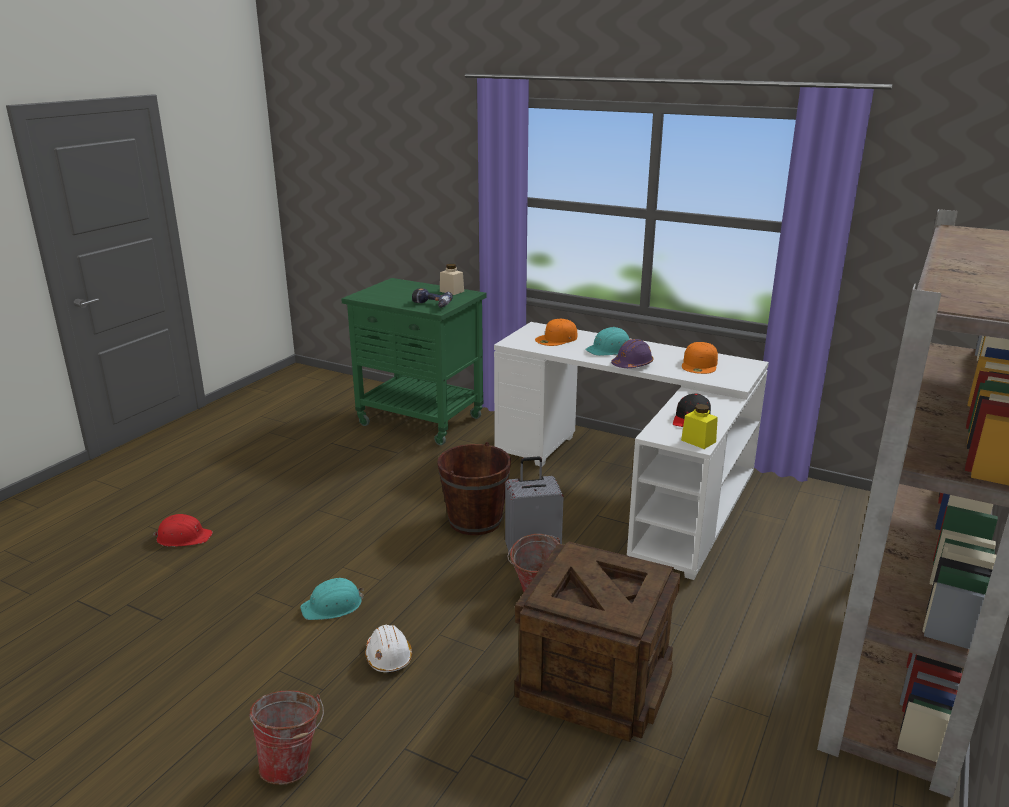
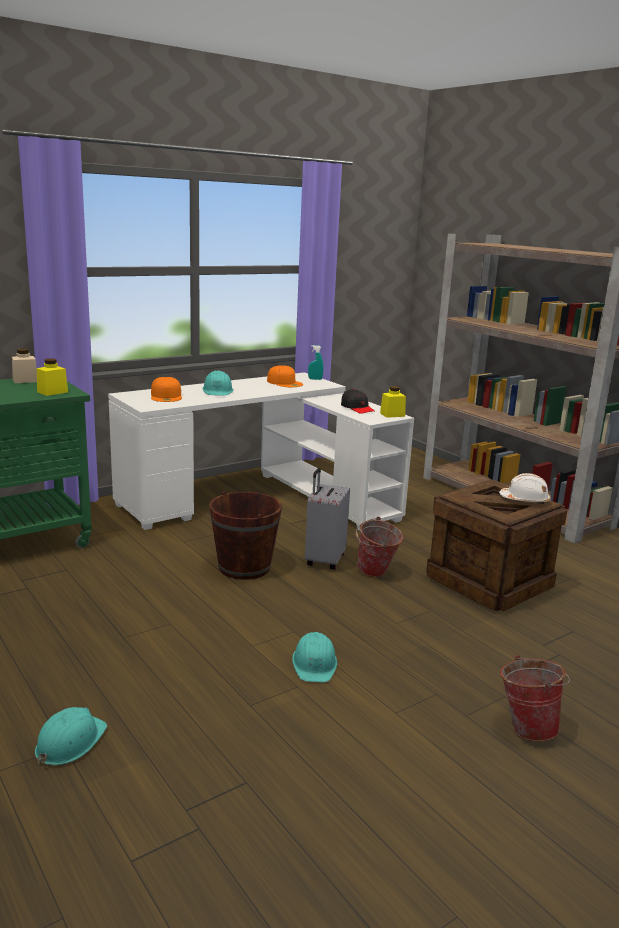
camera: 65 degrees left, 5 degrees down
red hard hat [153,514,213,547] -> turquoise hard hat [35,707,107,765]
white hard hat [365,625,412,673] -> white hard hat moved to [499,473,551,504]
power drill [412,288,453,308] -> yellow jar [37,358,68,396]
purple hard hat [611,339,654,368] -> none
none -> turquoise spray bottle [308,345,323,380]

